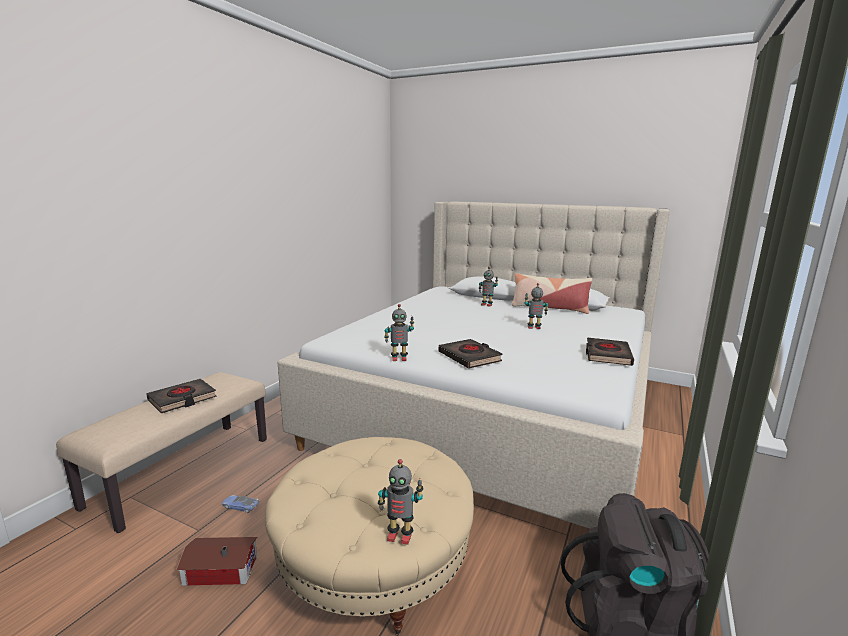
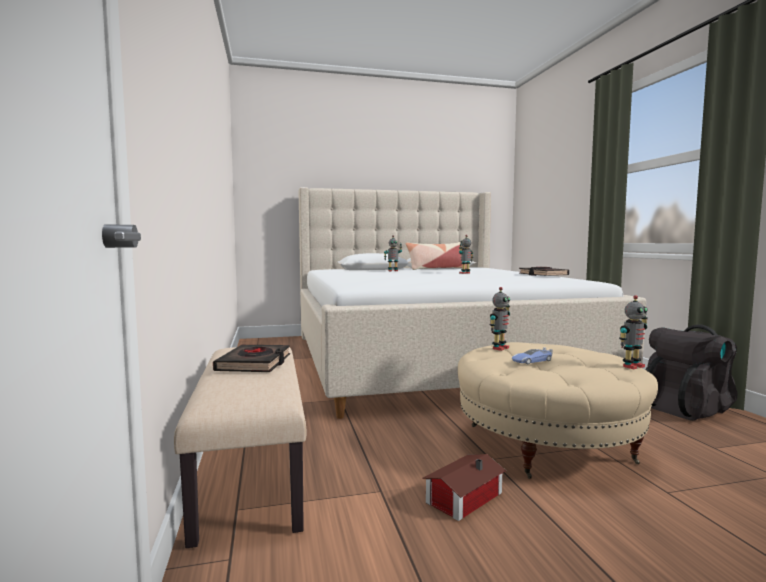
camera: 40 degrees left, 10 degrees down
toy car [222,495,259,513] -> toy car moved to [512,347,553,364]
toy robot [384,304,414,361] -> toy robot moved to [489,287,510,351]
black book [439,339,503,369] -> none

